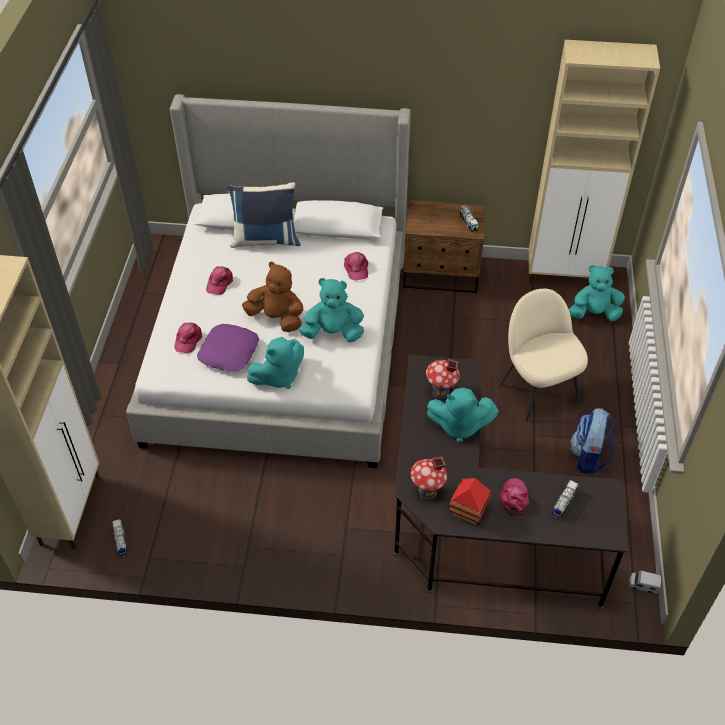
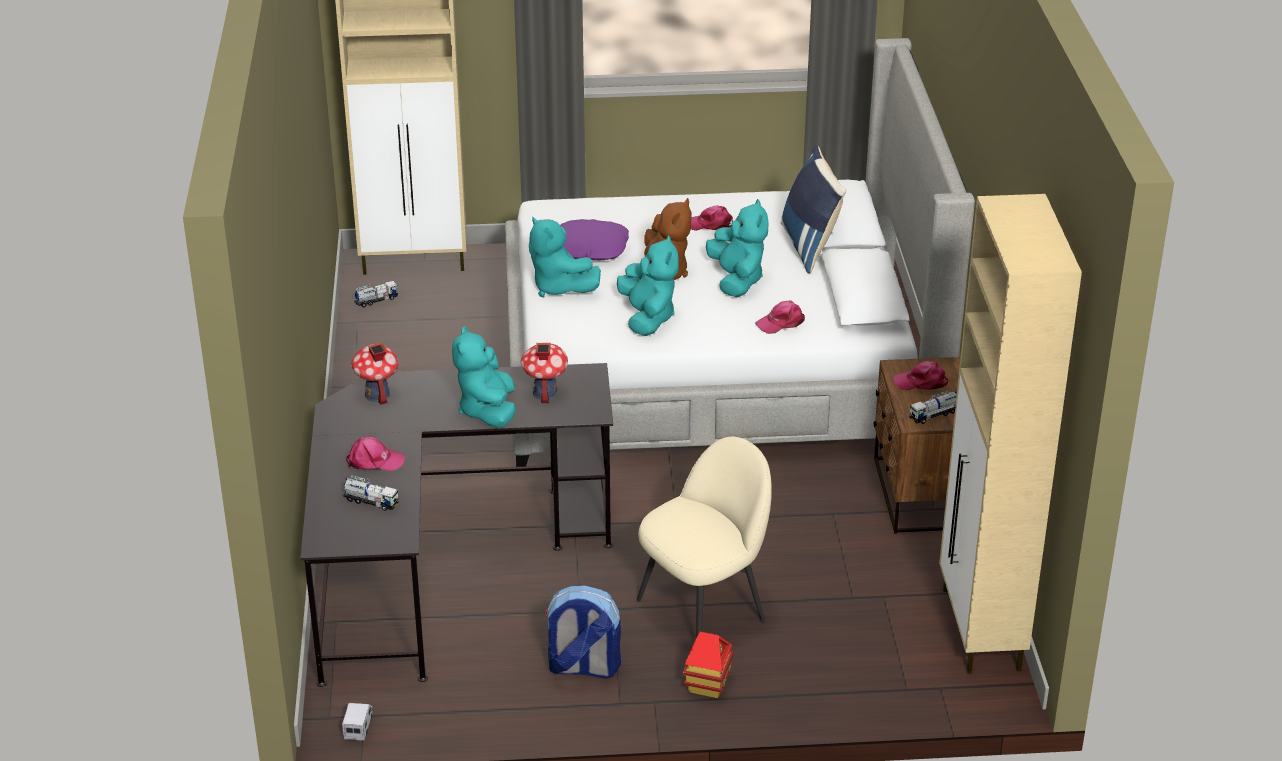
camera: 80 degrees right, 15 degrees down
pink cap [174,323,202,353] -> pink cap moved to [893,361,948,391]
toy house [449,478,492,524] -> toy house moved to [683,632,734,698]
turquoise plush toy [569,265,625,321] -> turquoise plush toy moved to [706,199,769,298]

